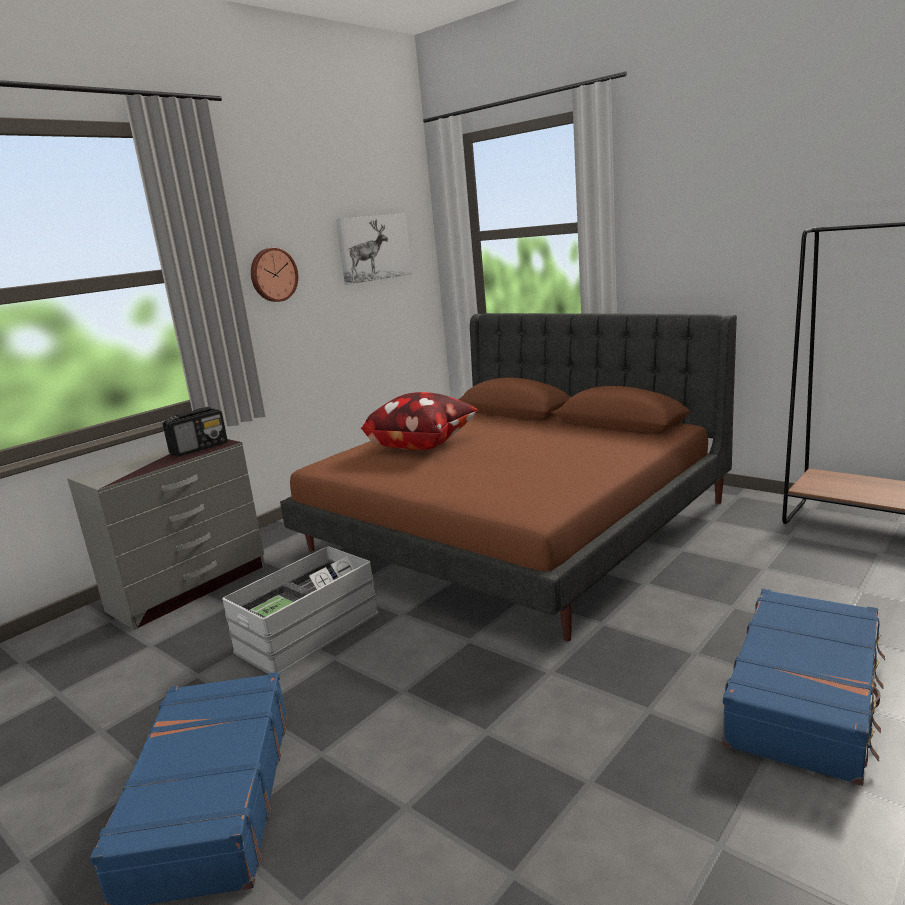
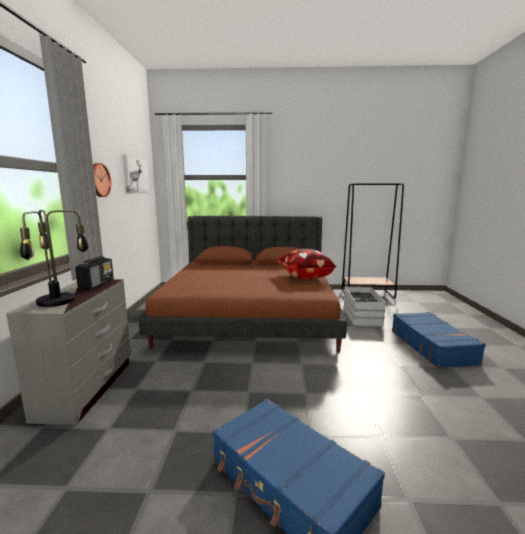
camera: 40 degrees left, 5 degrees down
grey storage box [222,547,379,675] -> grey storage box moved to [343,286,386,327]
pillow [361,392,478,450] -> pillow moved to [277,249,336,279]
none -> table lamp [20,210,88,307]

